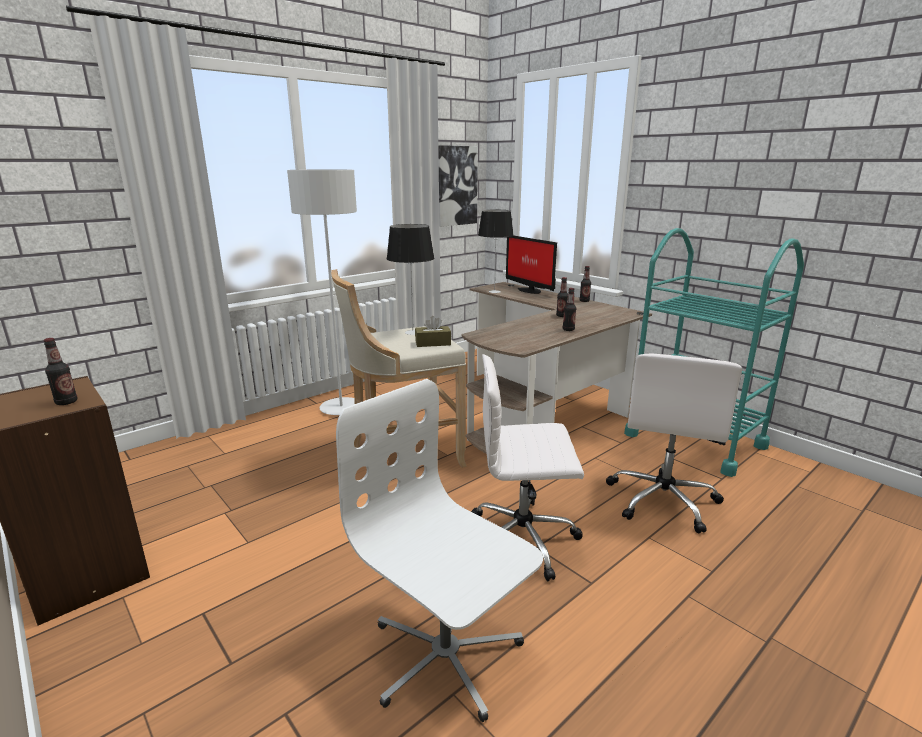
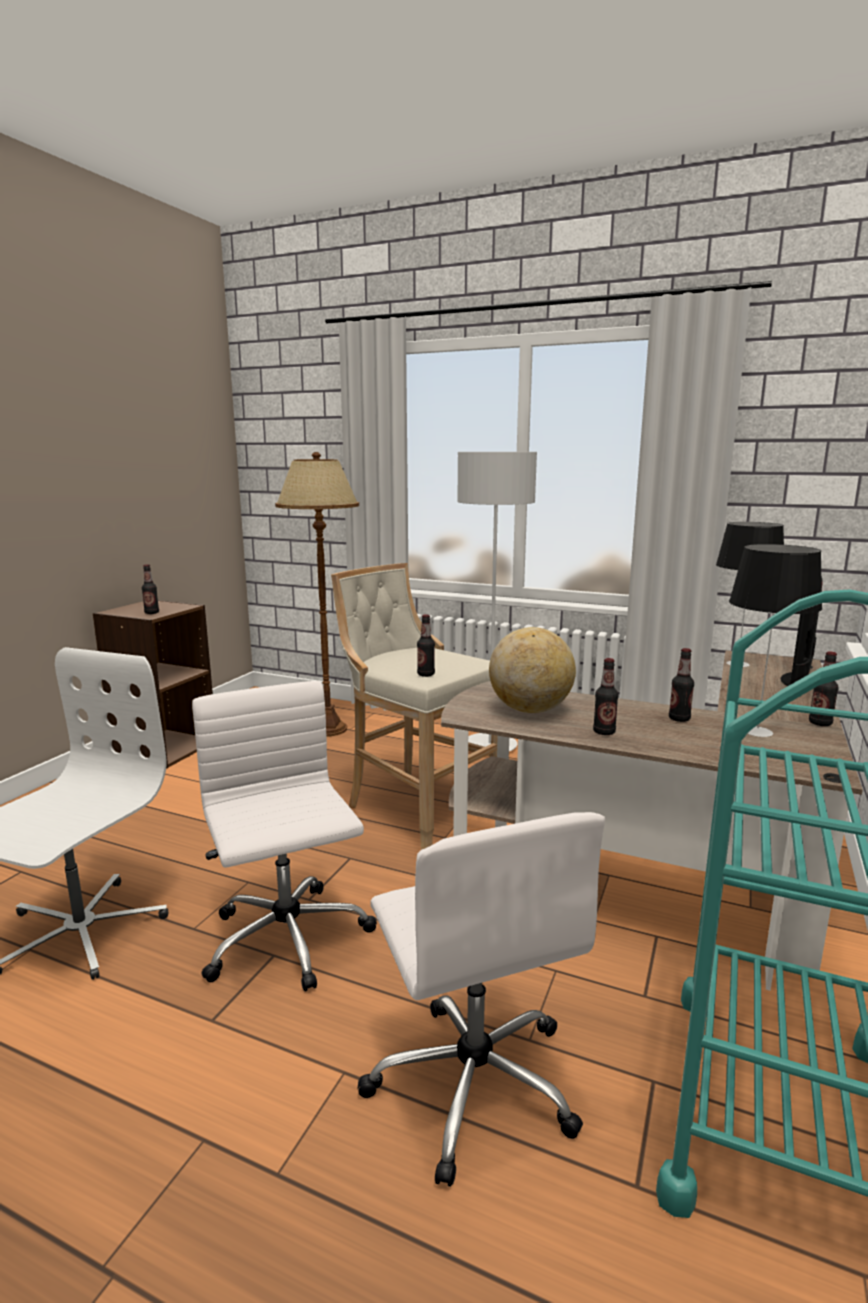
camera: 65 degrees right, 5 degrees down
table lamp [387,224,435,335] -> table lamp moved to [729,544,822,737]
brown tissue box [415,316,451,347] -> bottle [417,615,435,677]
picture [438,145,478,227] -> none
white office chair [606,353,742,533] -> white office chair turned 105 degrees counterclockwise [357,812,605,1187]
none -> brown floor lamp [275,452,359,737]
none -> globe [489,627,576,713]

